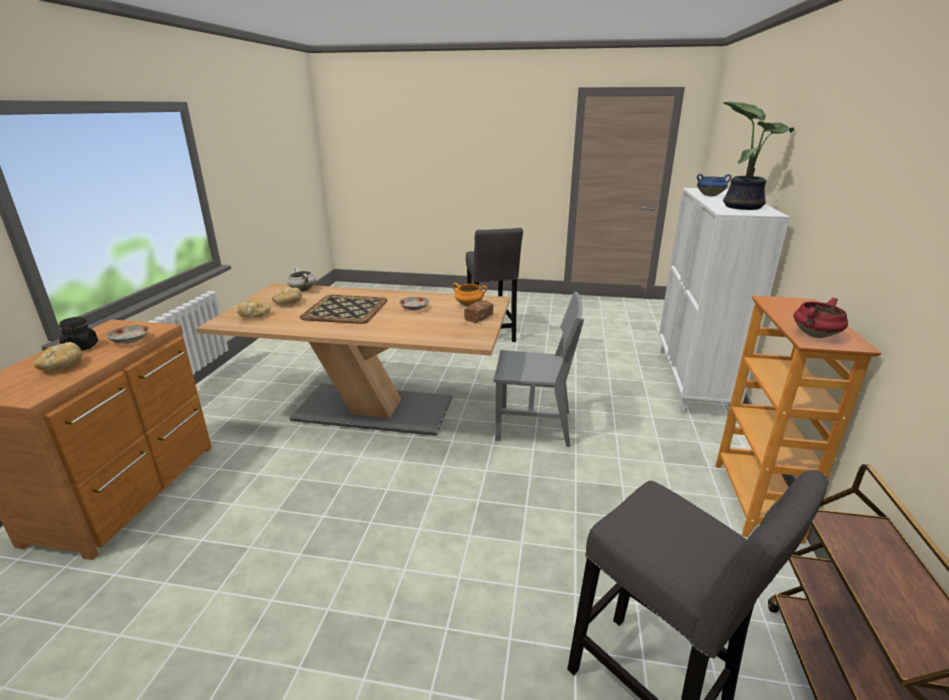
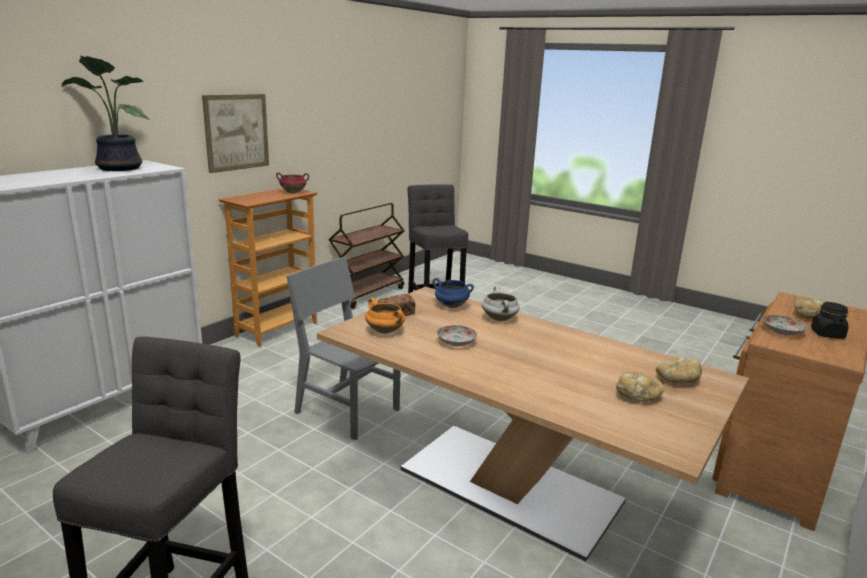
camera: 155 degrees left, 5 degrees down
white cooking pot [287,268,316,292] -> white cooking pot moved to [482,286,520,321]
tray [300,295,387,324] -> none
blue cooking pot [697,174,731,197] -> blue cooking pot moved to [433,278,474,308]
none -> picture [202,94,269,173]

